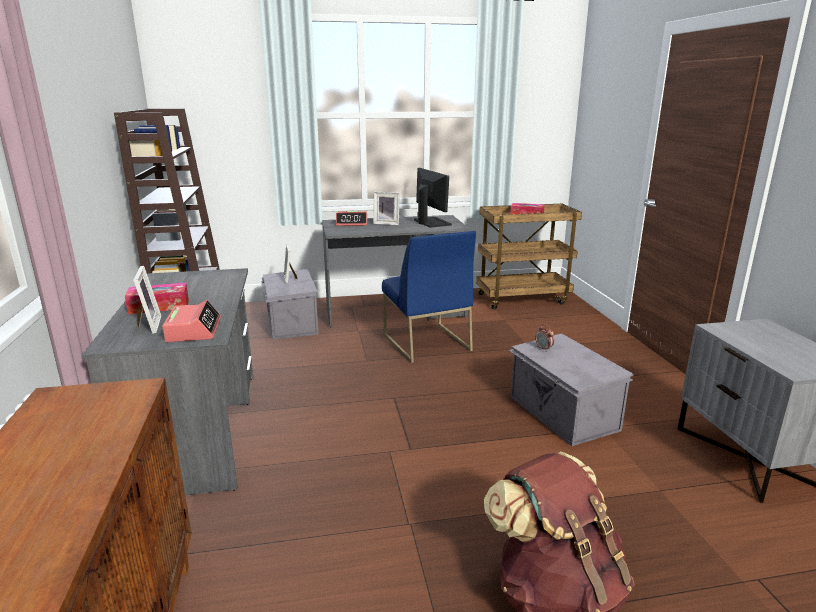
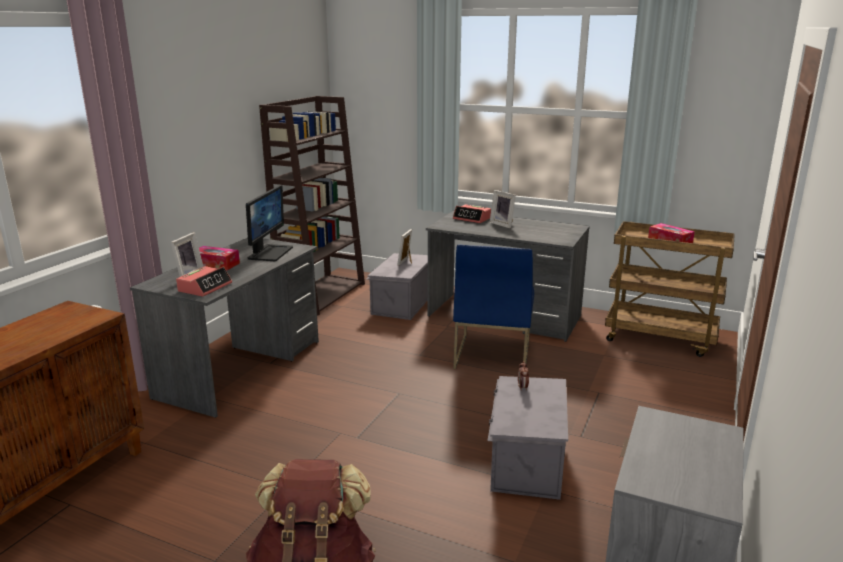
camera: 35 degrees right, 0 degrees up
monitor [414,168,452,227] -> monitor moved to [246,185,293,261]

